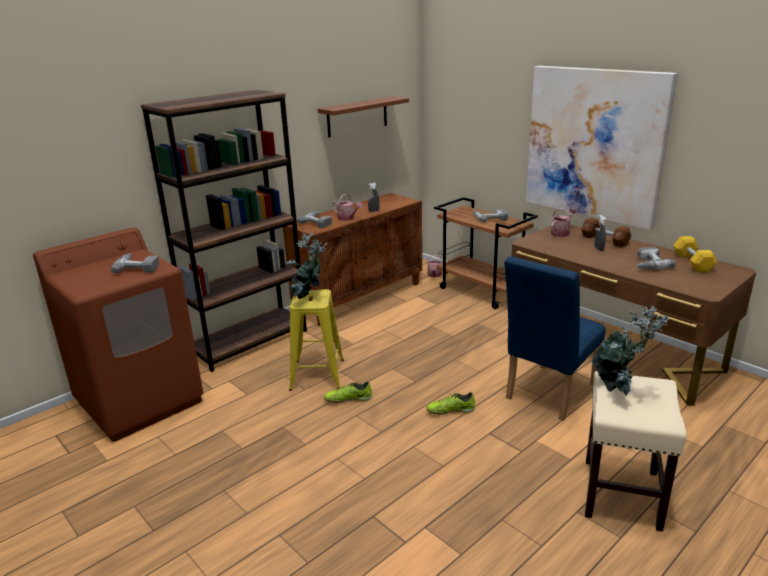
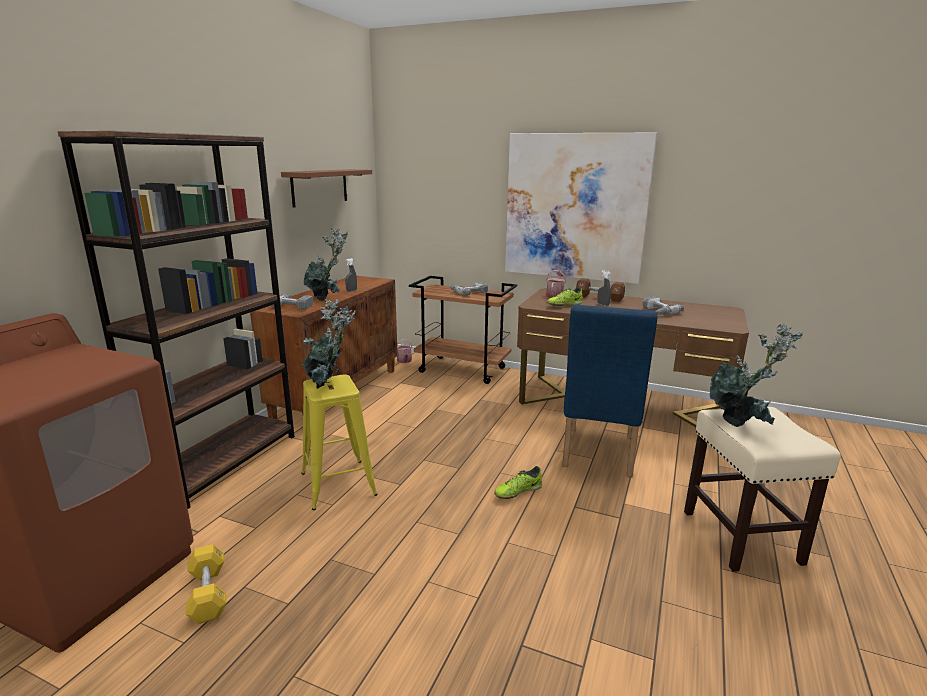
camera: 25 degrees left, 5 degrees down
power drill [111,253,159,273] -> none
shoe [324,381,372,403] -> shoe moved to [546,287,582,306]
watering can [333,194,363,221] -> potted plant [303,228,348,301]
yellow dumbbell [673,236,717,272] -> yellow dumbbell moved to [185,544,227,624]

